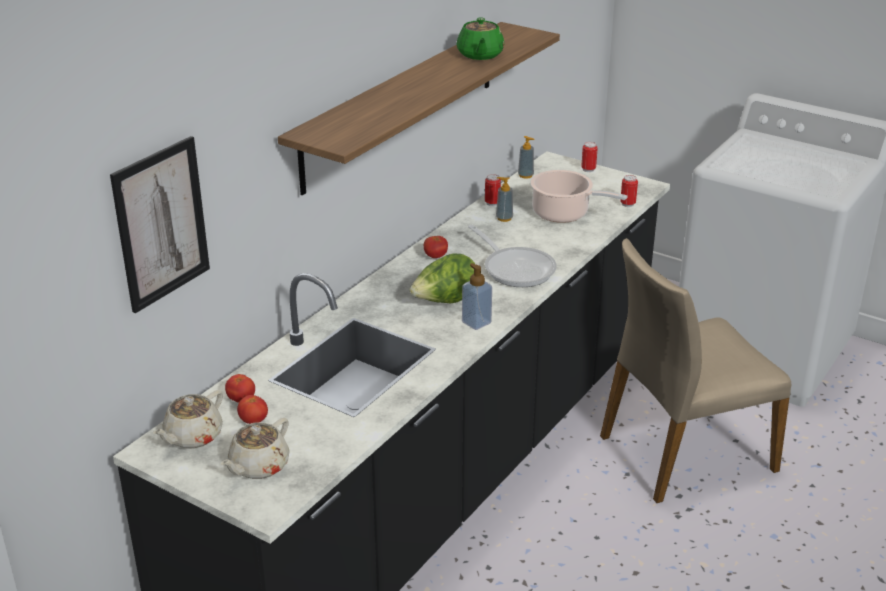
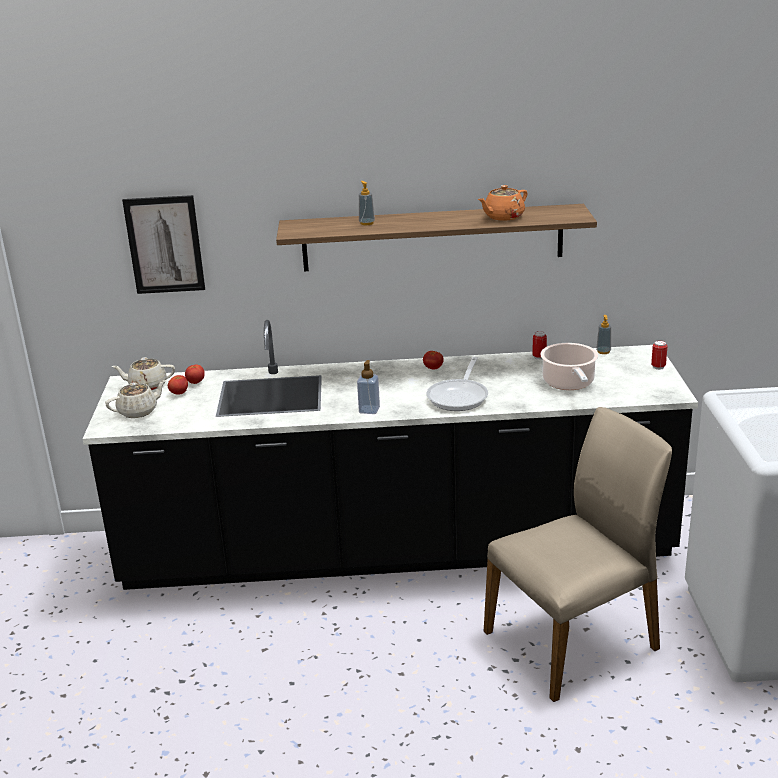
camera: 55 degrees right, 5 degrees down
beige teapot [221,418,290,479] -> beige teapot turned 150 degrees clockwise [105,380,167,418]
lettuce [410,254,475,303] -> none
green teapot [457,17,504,60] -> orange teapot [478,185,528,221]
soap dispenser [496,177,513,222] -> soap dispenser moved to [359,181,375,225]
beige chair [600,238,791,503] -> beige chair turned 120 degrees clockwise [484,407,672,702]
can [620,175,638,207] -> none

